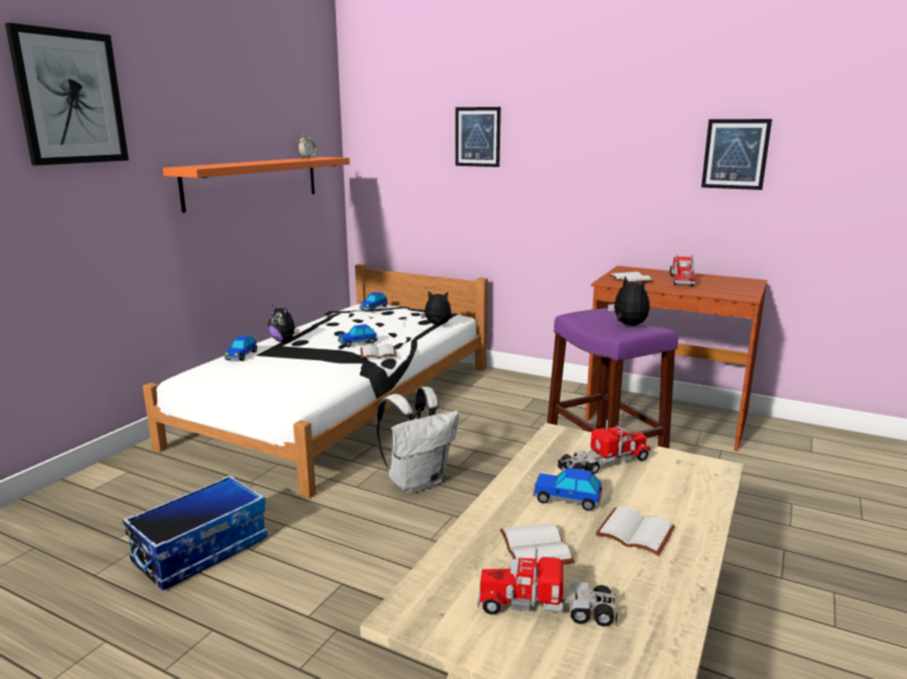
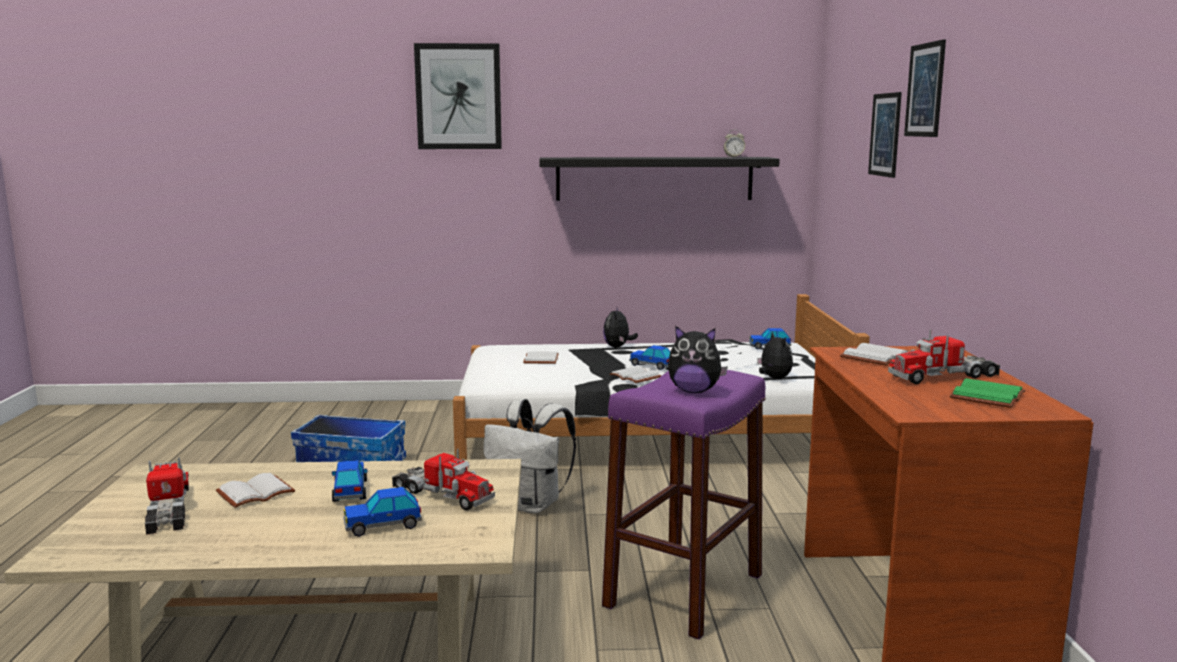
camera: 60 degrees right, 5 degrees down
orange shelf [163,157,350,213] -> black shelf [539,157,780,201]
toy car [224,335,257,361] -> toy car moved to [343,487,422,537]
white book [595,506,675,556] -> white book moved to [523,351,559,364]
plush toy [608,276,650,326] -> plush toy turned 75 degrees clockwise [668,326,728,393]
picture [701,119,772,190] -> picture moved to [904,39,946,137]
none -> green book [950,378,1025,408]

